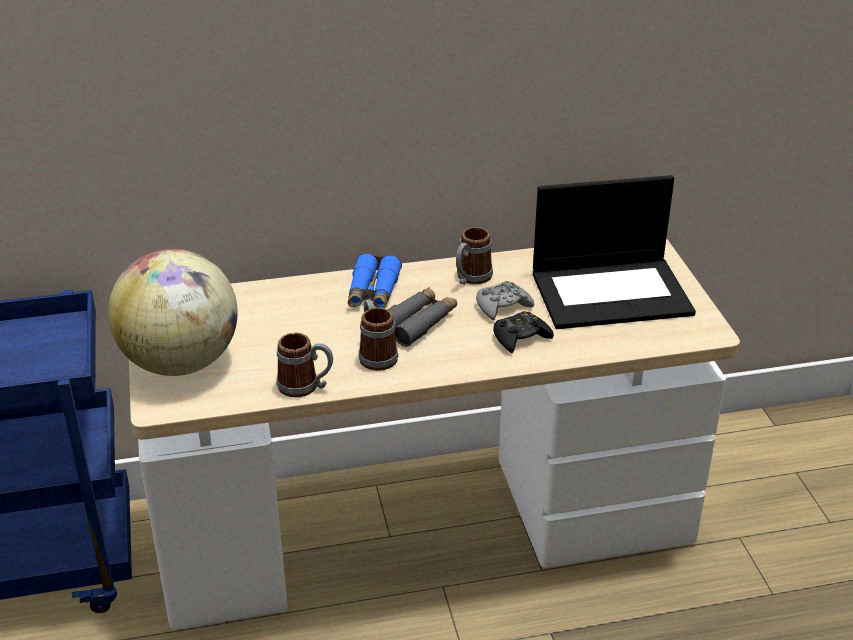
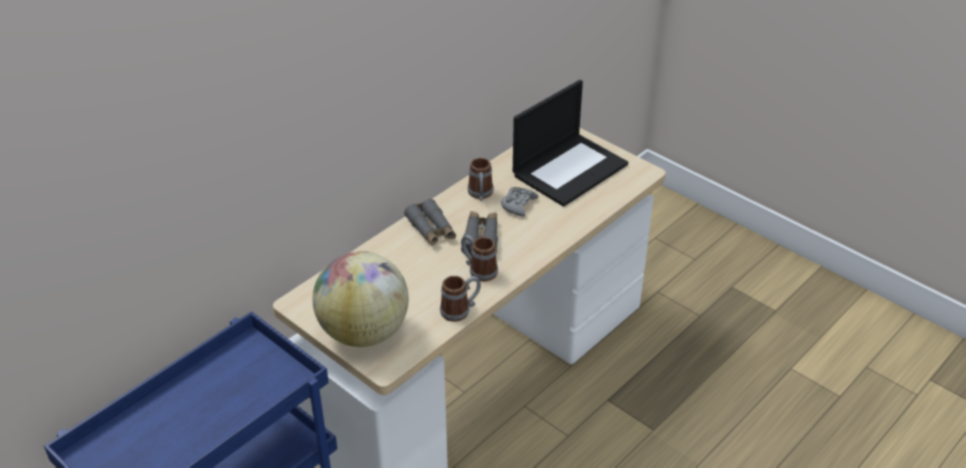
camera: 35 degrees left, 5 degrees up
blue binoculars [348,253,402,308] -> grey binoculars [404,199,456,246]
black game controller [493,311,554,353] -> none

